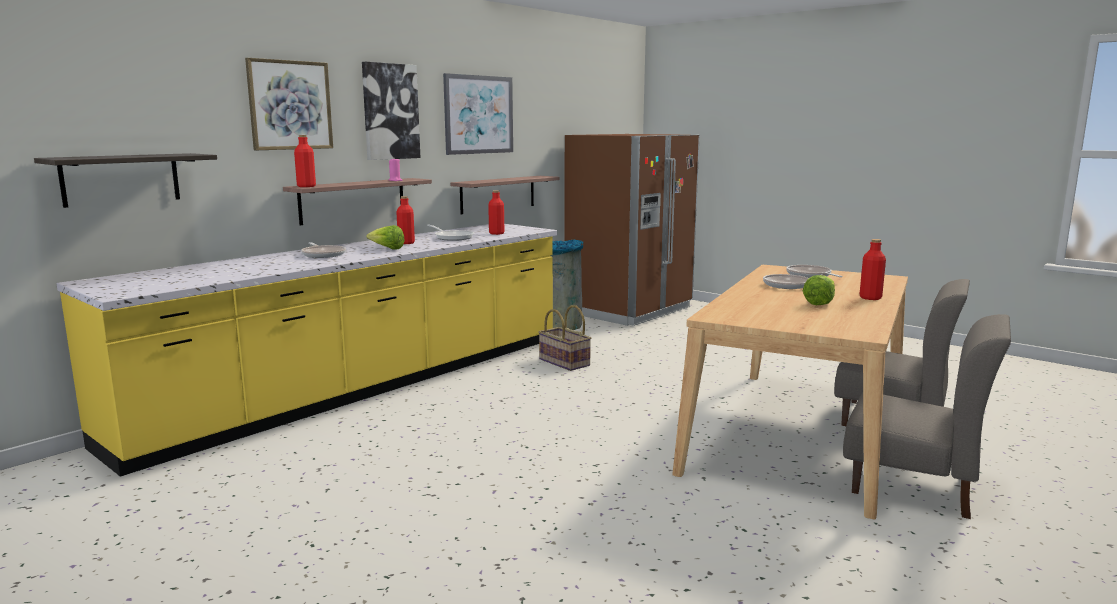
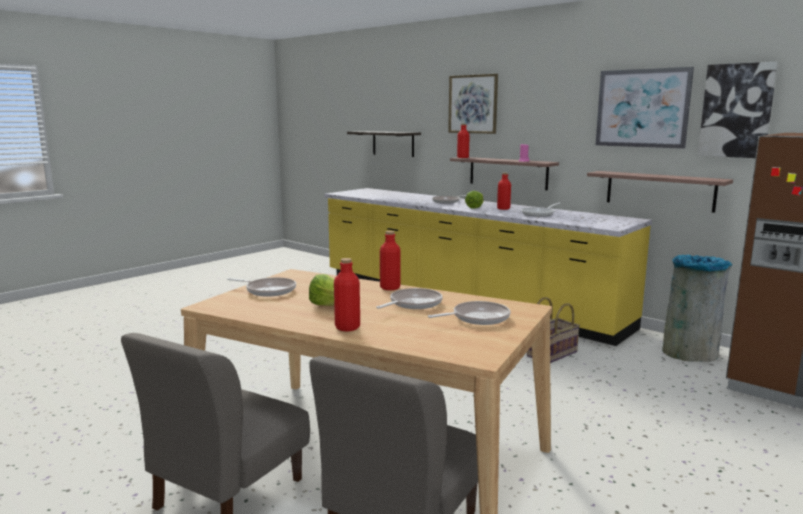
camera: 90 degrees right, 0 degrees up
picture [362,62,420,160] -> picture moved to [698,62,778,158]
red bottle [488,190,504,235] -> red bottle moved to [380,231,401,290]
none -> frying pan [227,277,296,297]

